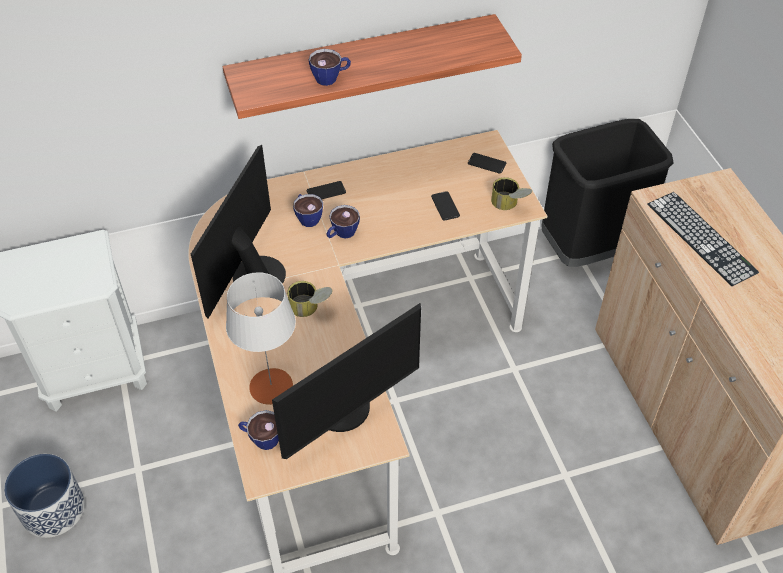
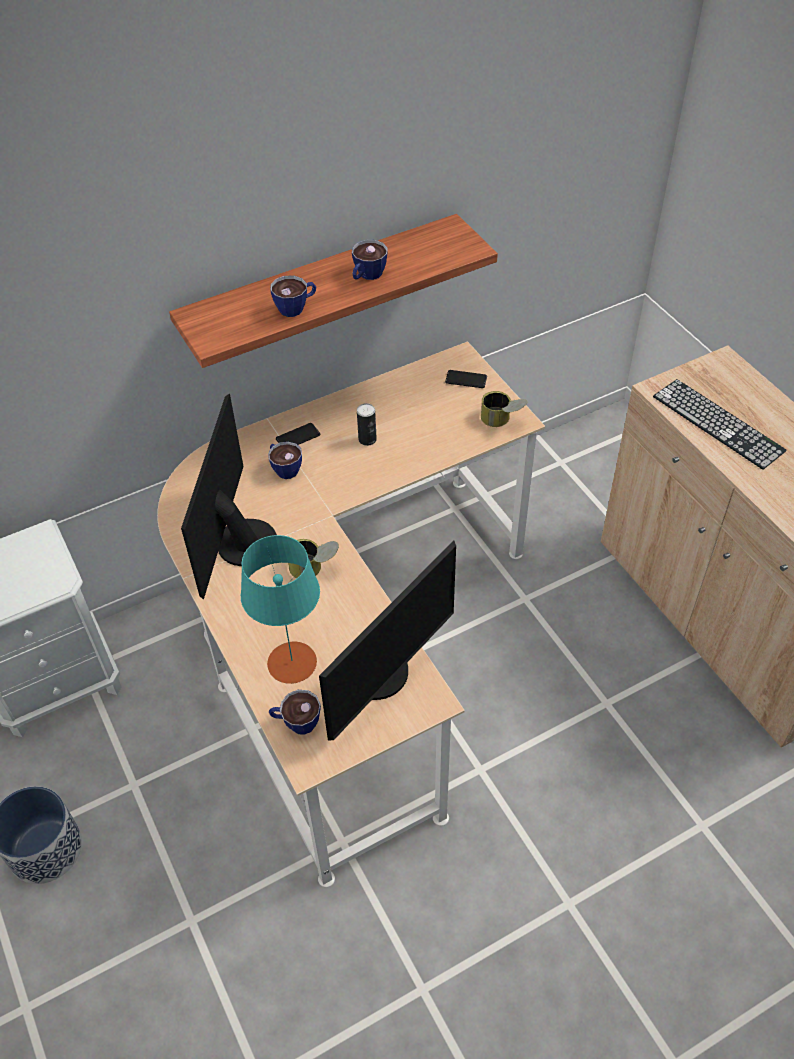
camera: 10 degrees left, 0 degrees up
grey table lamp [226,272,296,405] -> turquoise table lamp [241,535,320,684]
cup [326,205,360,239] -> cup moved to [352,240,388,280]
phone [431,191,460,221] -> none
black trash can [541,119,674,267] -> none
none -> can [357,403,377,446]

